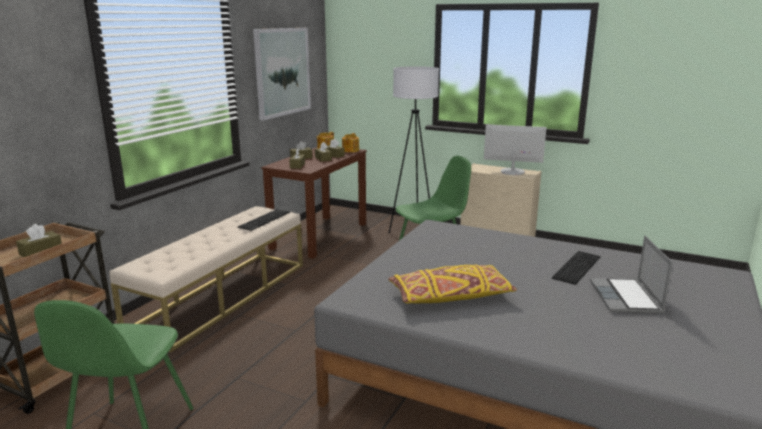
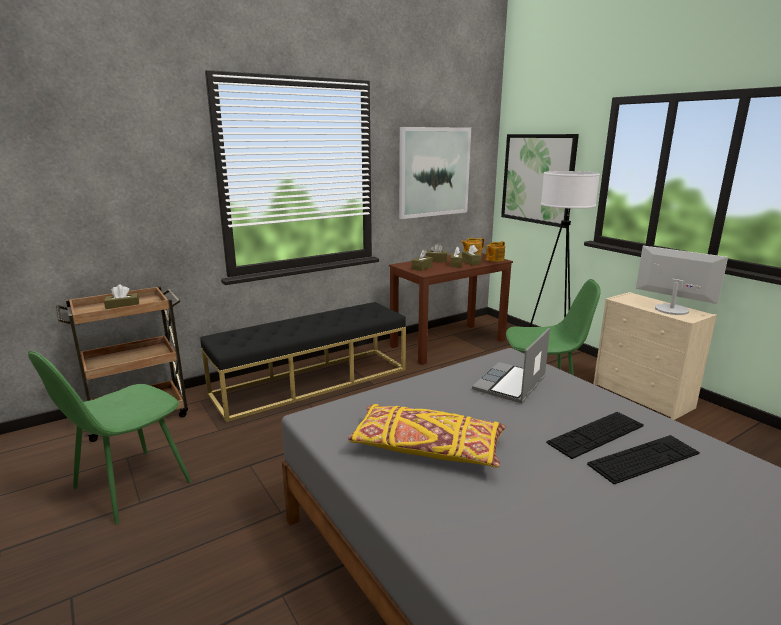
camera: 30 degrees right, 0 degrees up
beige bench [109,206,303,352] -> black bench [200,302,406,422]
keyboard [238,209,290,231] -> keyboard moved to [546,412,644,459]
laptop [590,236,673,314] -> laptop moved to [472,328,550,403]
none -> picture [501,134,579,228]

